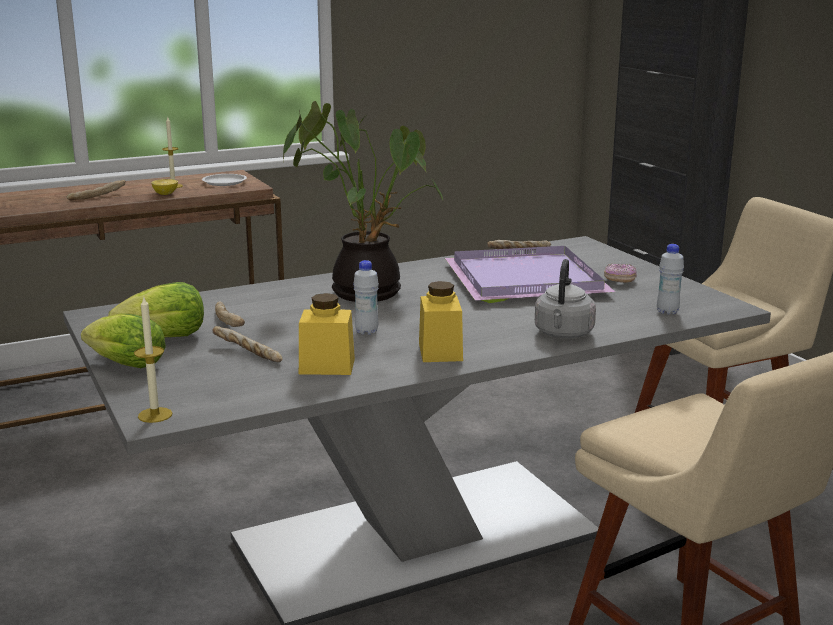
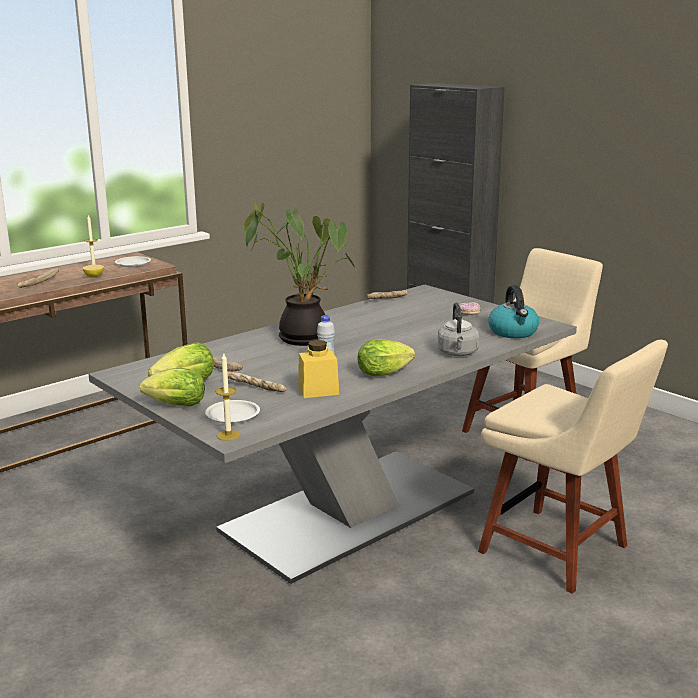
camera: 15 degrees left, 0 degrees up
yellow jar [419,281,463,362] -> lettuce [357,339,415,376]
purple tray [445,246,615,303] -> none
white bottle [657,244,684,315] -> kettle [488,285,539,338]
none -> white plate [205,400,260,423]

